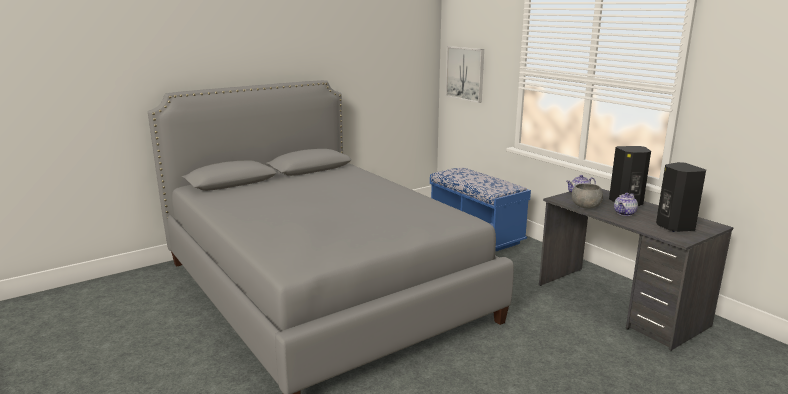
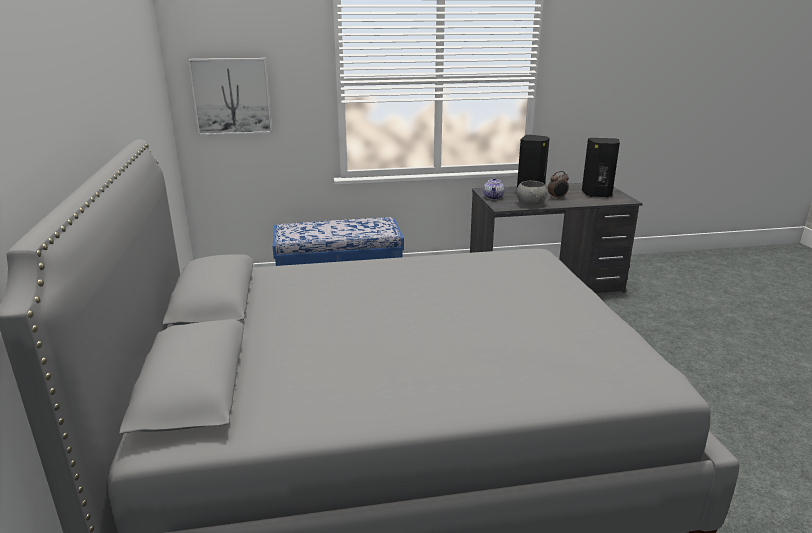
camera: 65 degrees left, 5 degrees up
teapot [614,193,638,216] -> alarm clock [548,171,569,199]

